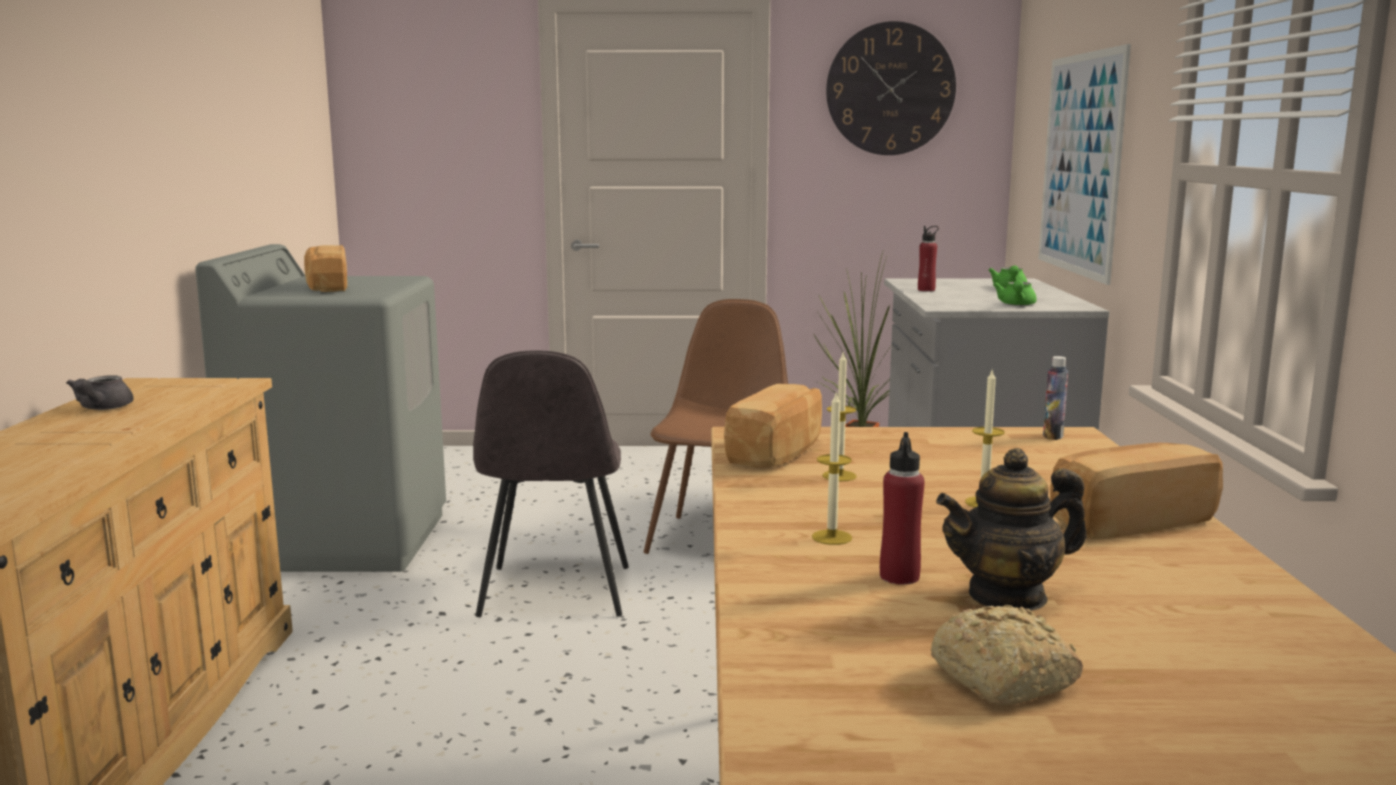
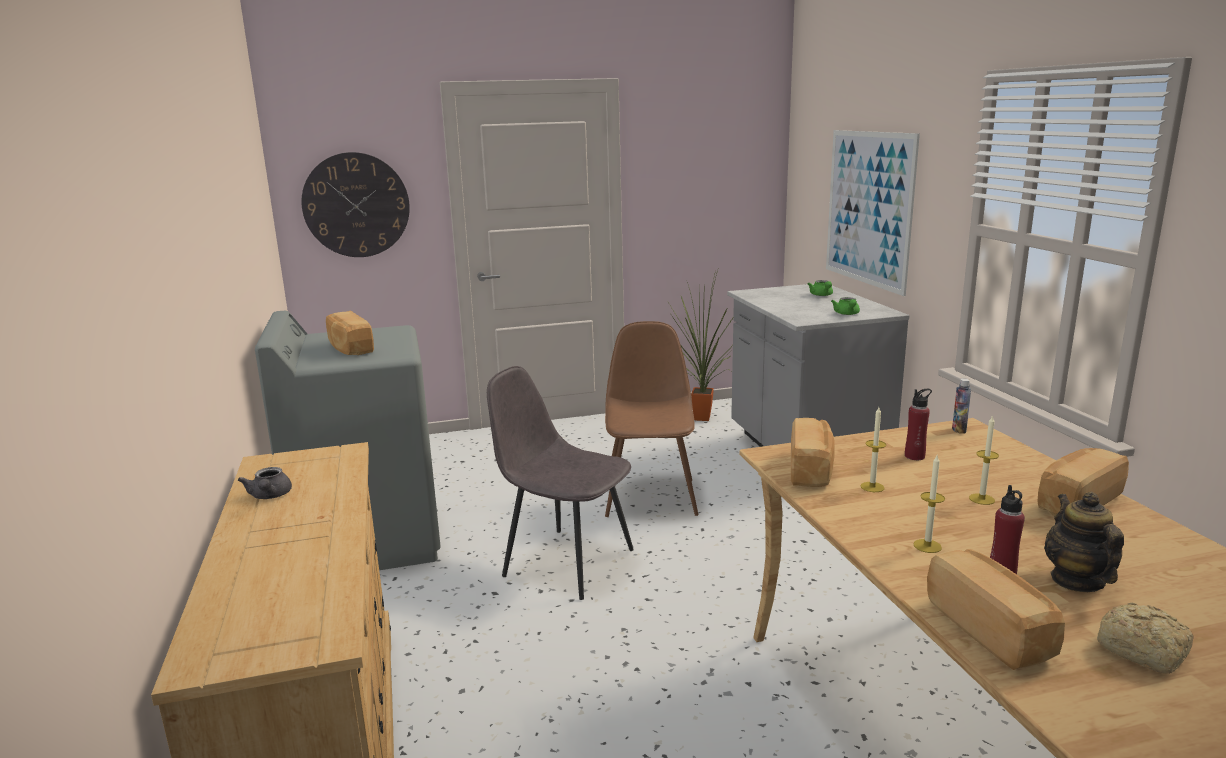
camera: 15 degrees left, 5 degrees up
grey chair [473,351,629,617] -> grey chair turned 135 degrees clockwise [487,366,634,600]
wall clock [826,21,956,155] -> wall clock moved to [301,152,410,257]
red bottle [918,226,939,291] -> red bottle moved to [905,389,932,460]
teapot [936,448,1087,611] -> teapot turned 120 degrees clockwise [1044,492,1124,592]
none -> bread [927,549,1065,670]

